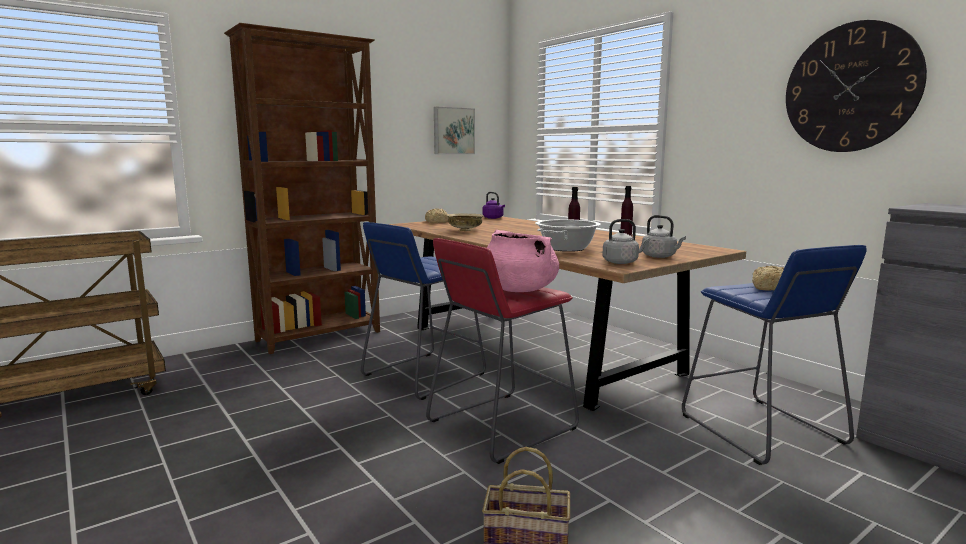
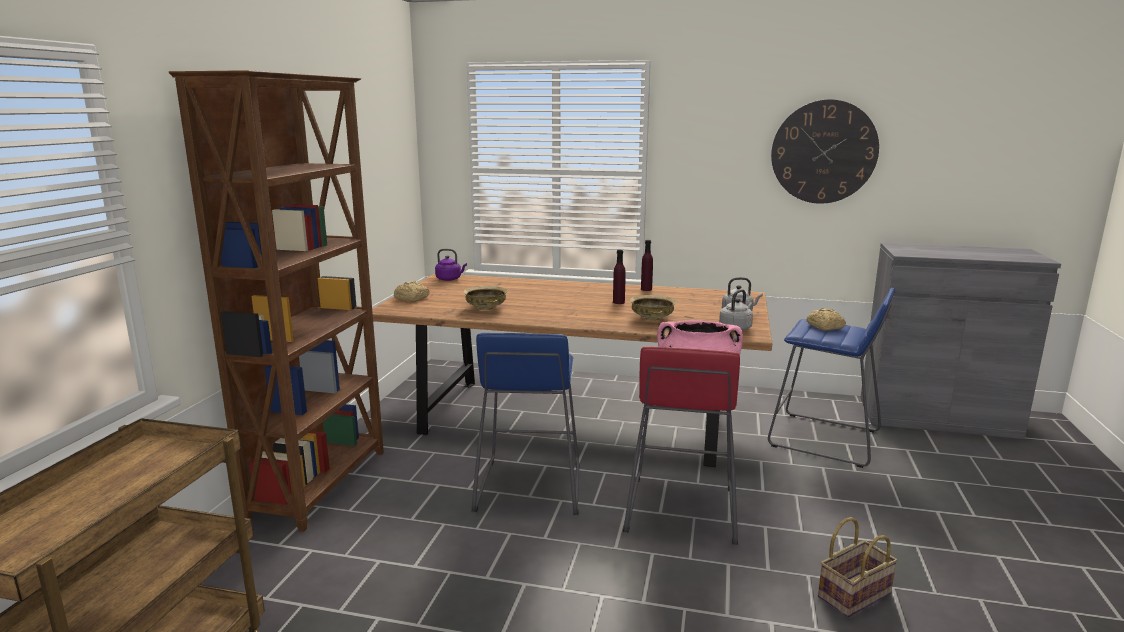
camera: 40 degrees left, 5 degrees up
picture [434,107,475,154] -> none
cooking pot [535,219,601,252] -> beige bowl [630,295,676,321]

